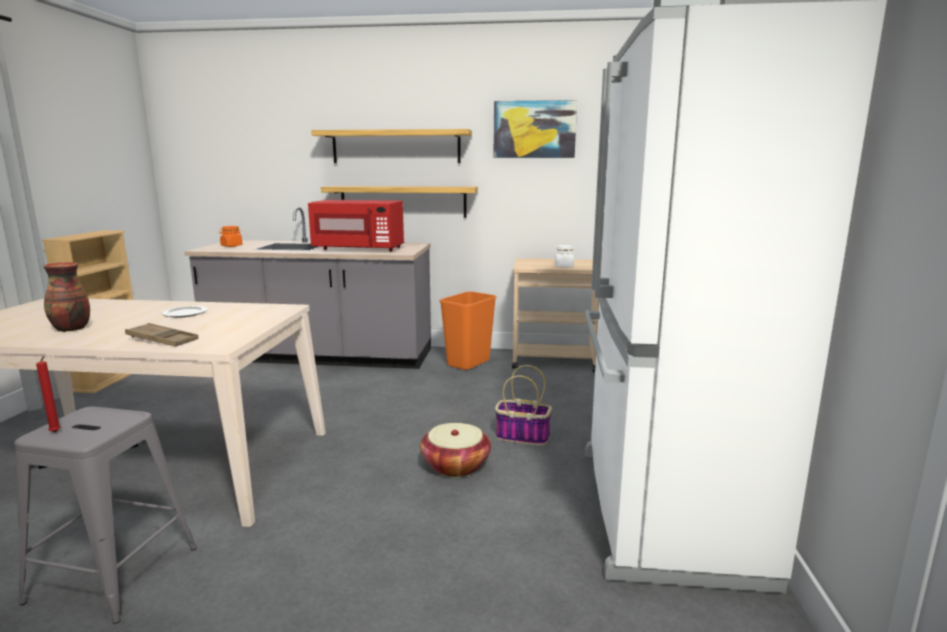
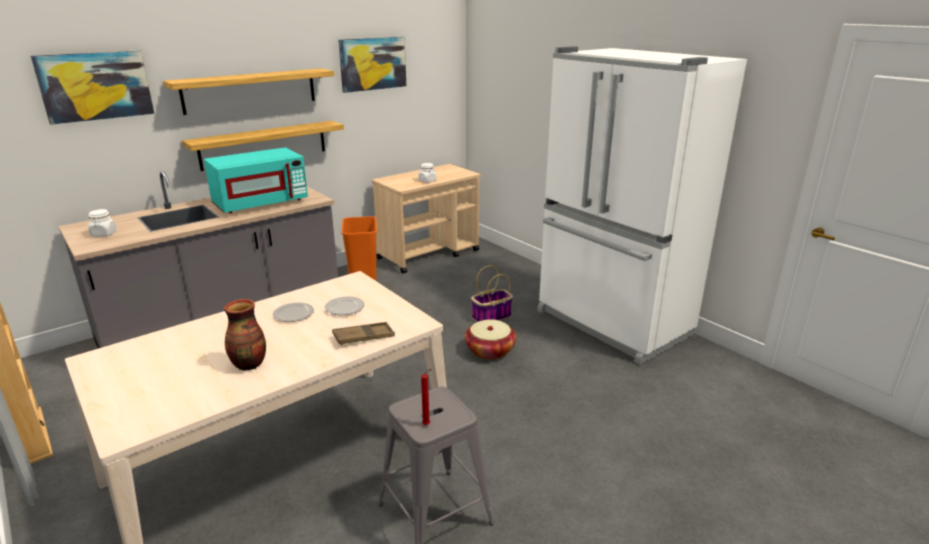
camera: 45 degrees left, 10 degrees up
orange jar [219,226,242,247] -> white jar [88,209,117,237]
red microwave [308,200,404,251] -> turquoise microwave [204,147,308,213]
none -> picture [30,50,154,125]
none -> plate [325,296,364,315]

